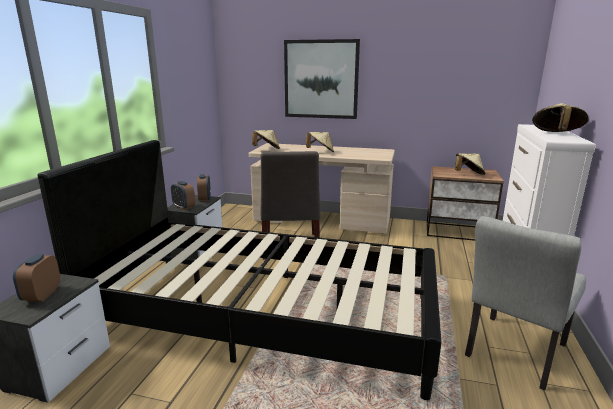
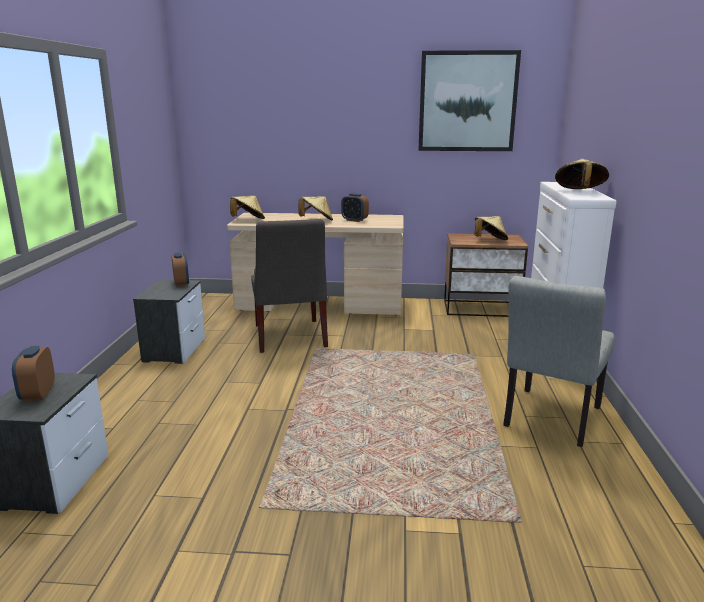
camera: 10 degrees left, 0 degrees up
black bed [38,140,442,400] -> none
alarm clock [171,181,195,210] -> alarm clock moved to [341,193,369,222]
picture [284,39,360,119] -> picture moved to [418,50,521,151]

